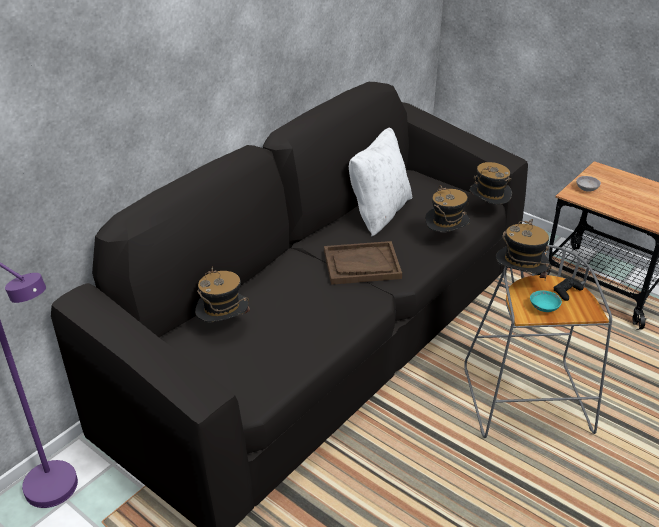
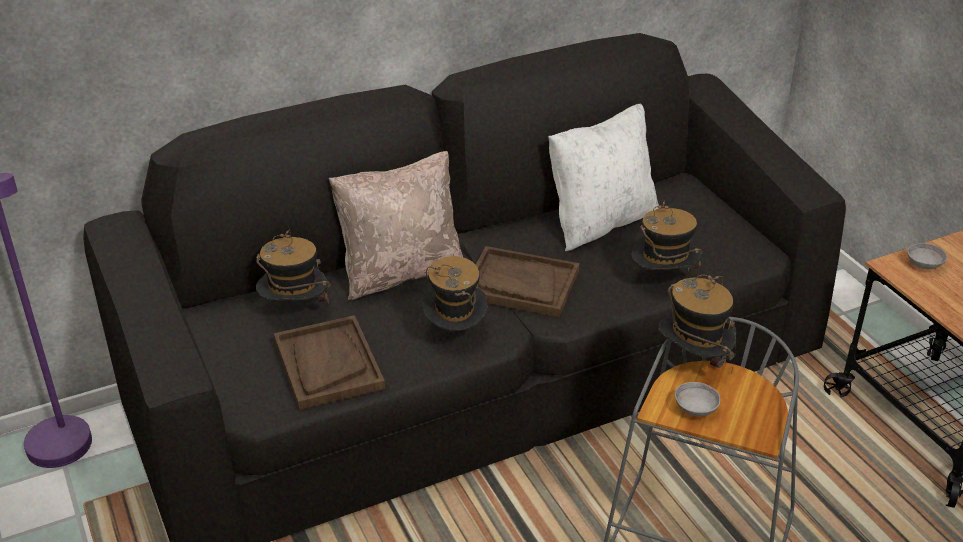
camera: 25 degrees right, 0 degrees up
hat [468,162,512,205] -> hat moved to [421,256,488,331]
turquoise bowl [530,290,562,312] -> grey bowl [675,382,720,416]
black game controller [554,277,584,301] -> none
none -> brown tray [274,315,385,410]
none -> beige pillow [329,151,463,300]

